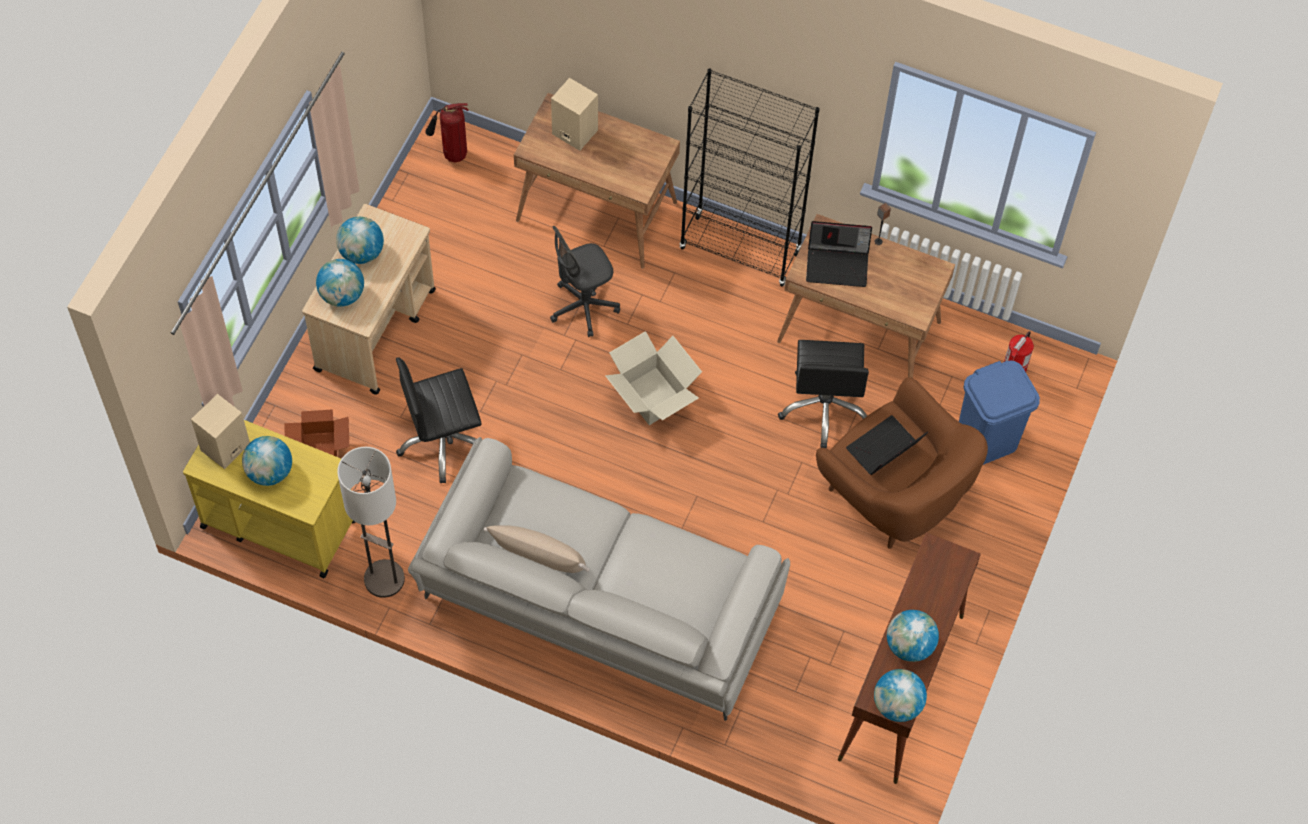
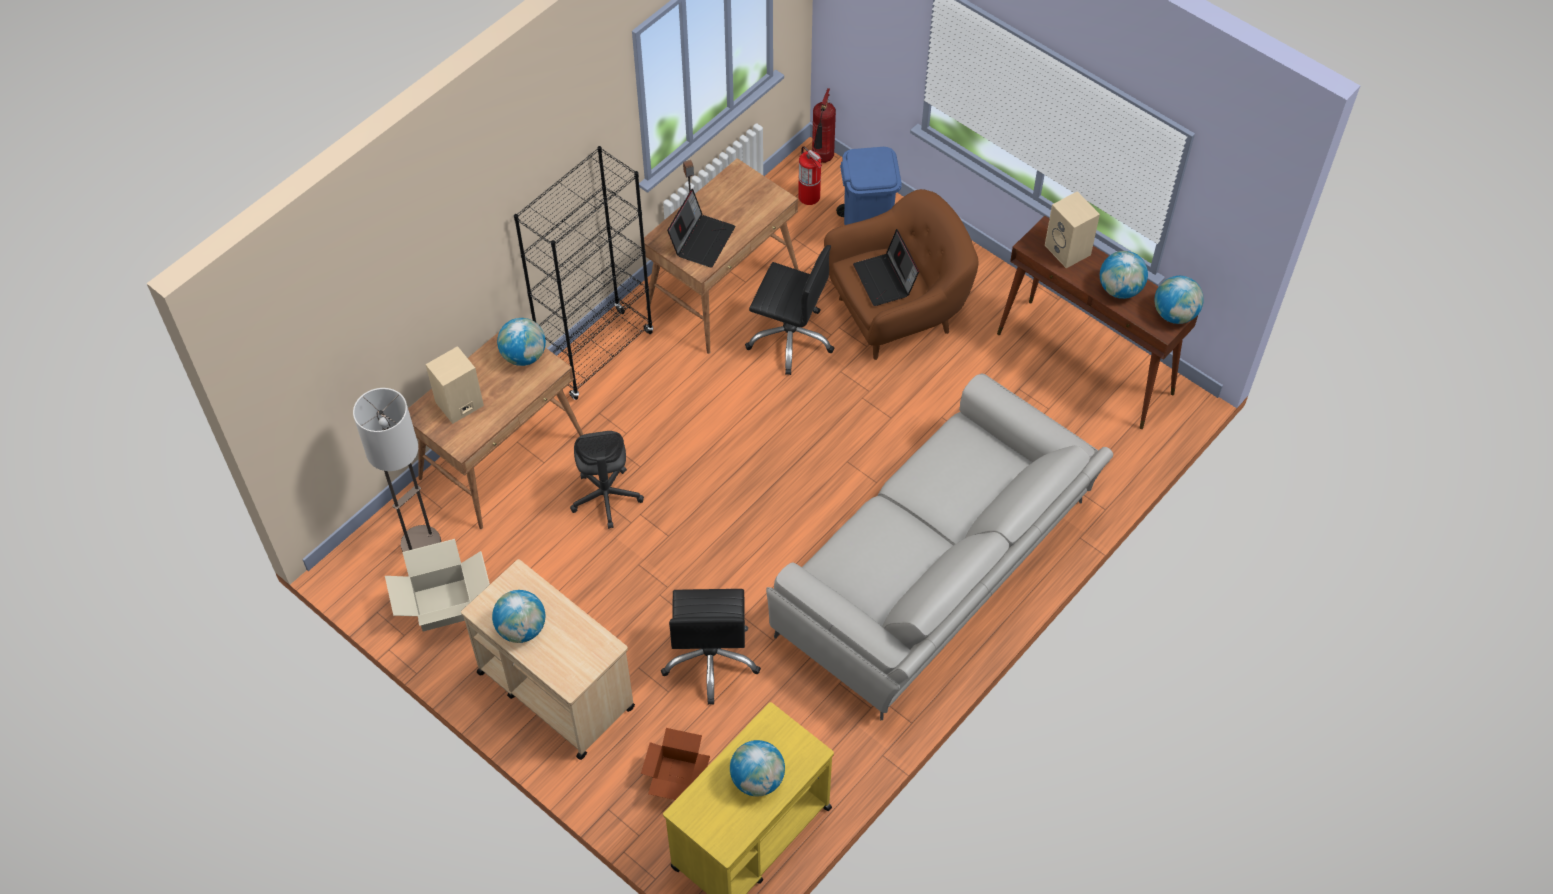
camera: 70 degrees left, 5 degrees down
beige speaker [191,394,250,469] -> beige speaker moved to [1045,191,1100,268]
globe [316,259,364,307] -> globe moved to [497,318,546,366]
floor lamp [337,447,405,598] -> floor lamp moved to [353,388,441,552]
fire extinguisher [425,103,469,163] -> fire extinguisher moved to [812,88,836,163]
beige pillow [484,525,589,573] -> none
cardboard box [606,331,702,425] -> cardboard box moved to [385,539,490,632]

